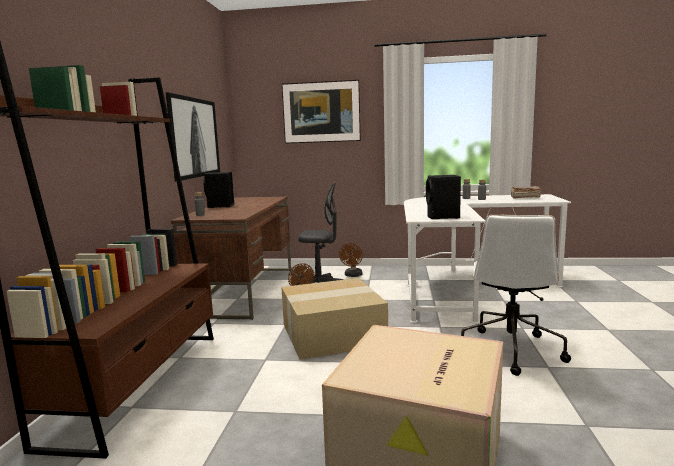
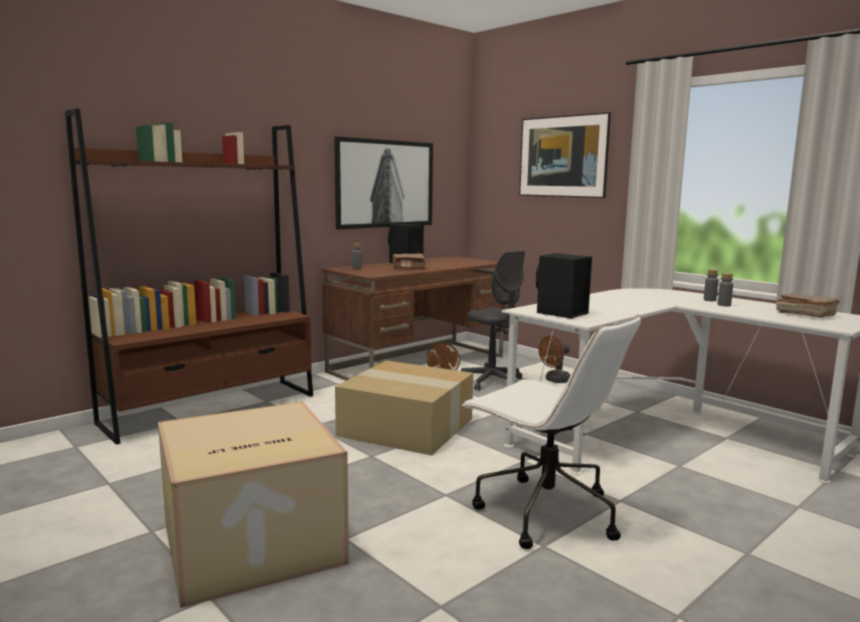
camera: 40 degrees right, 0 degrees up
white office chair [461,214,571,376] -> white office chair turned 105 degrees counterclockwise [461,314,641,549]
none -> brown book [393,253,426,269]

